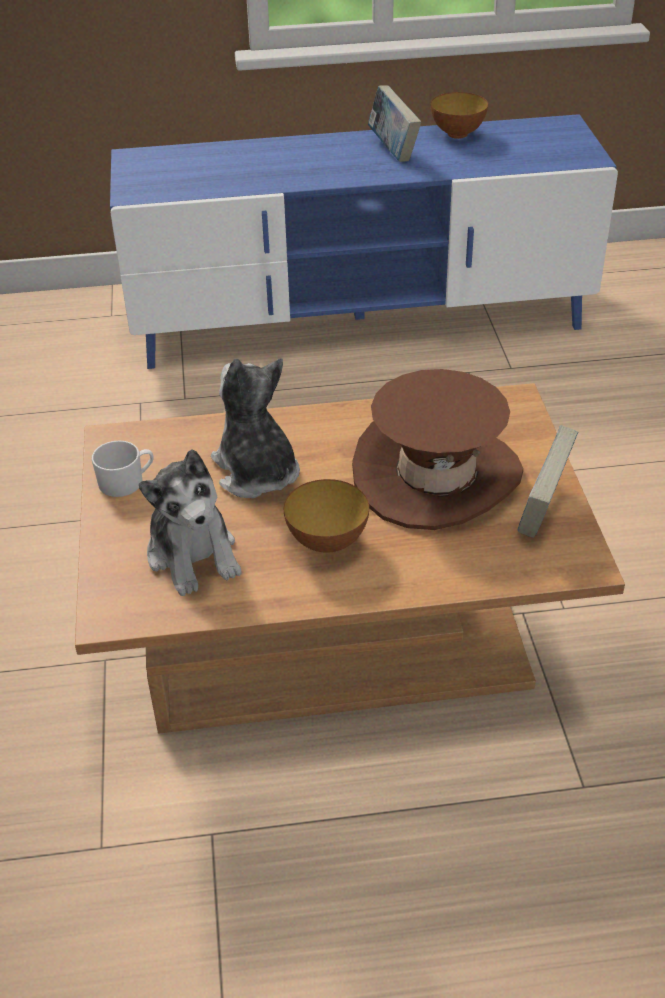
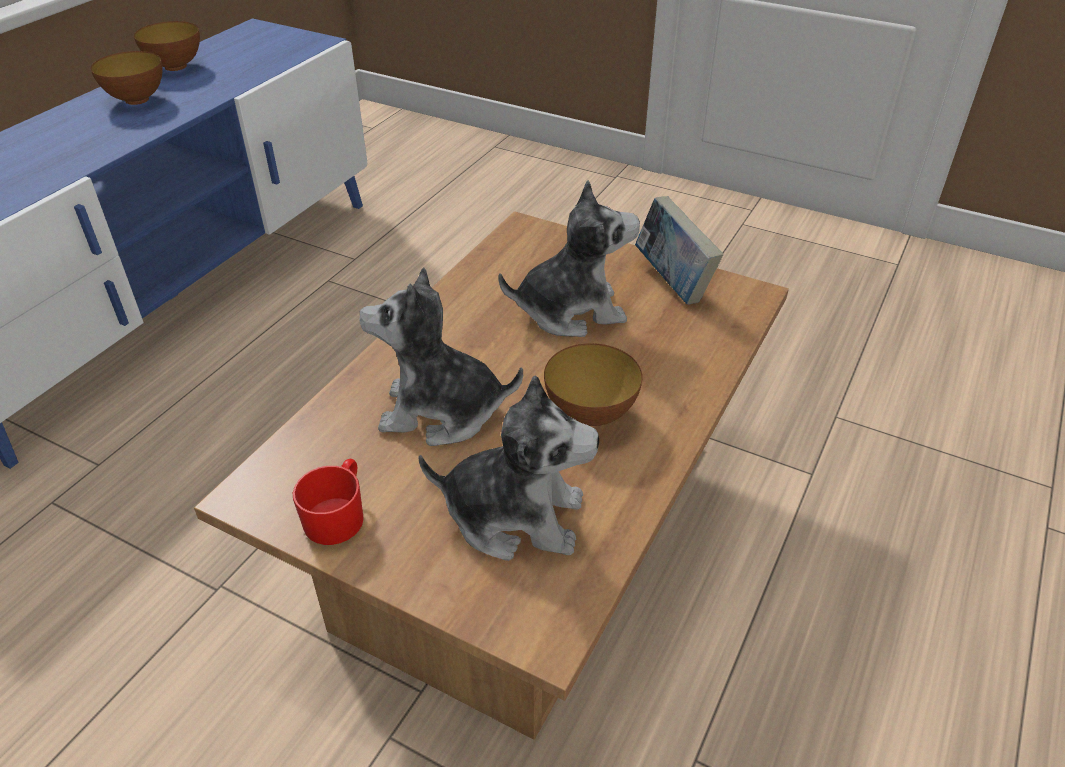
camera: 55 degrees left, 0 degrees up
white mug [91,441,154,497] -> red mug [292,459,364,545]
brown hat [352,369,523,530] -> plush toy [498,180,640,337]
book [368,86,421,162] -> bowl [90,51,163,105]

